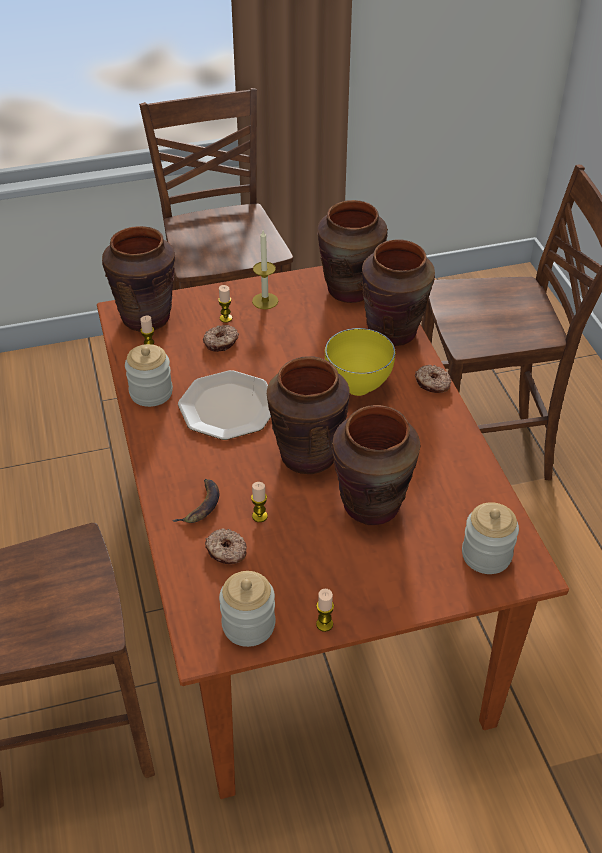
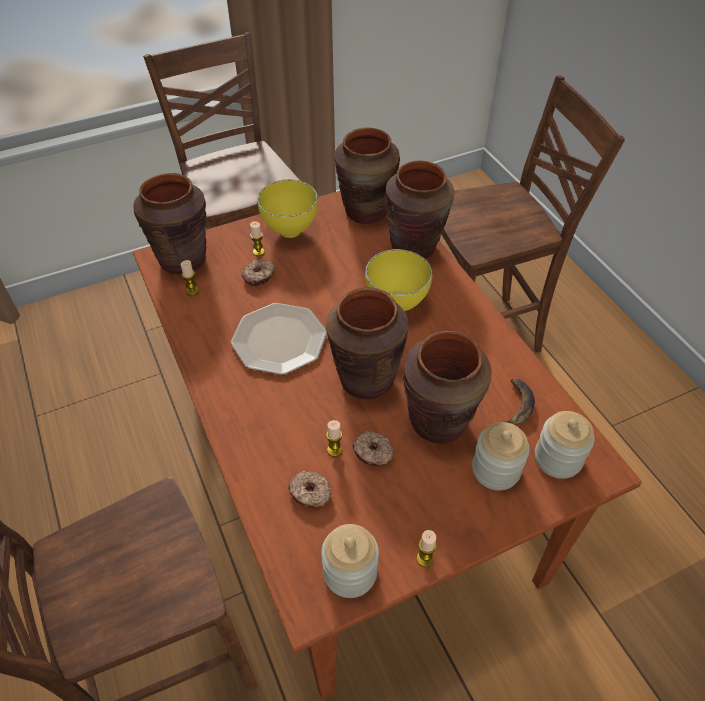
camera: 10 degrees left, 5 degrees up
jar [125,344,173,407] -> jar moved to [472,422,529,490]
banana [172,479,219,523] -> banana moved to [505,379,535,424]
candle [252,231,278,309] -> yellow bowl [257,179,318,238]
donut [415,365,452,393] -> donut moved to [352,431,394,466]

